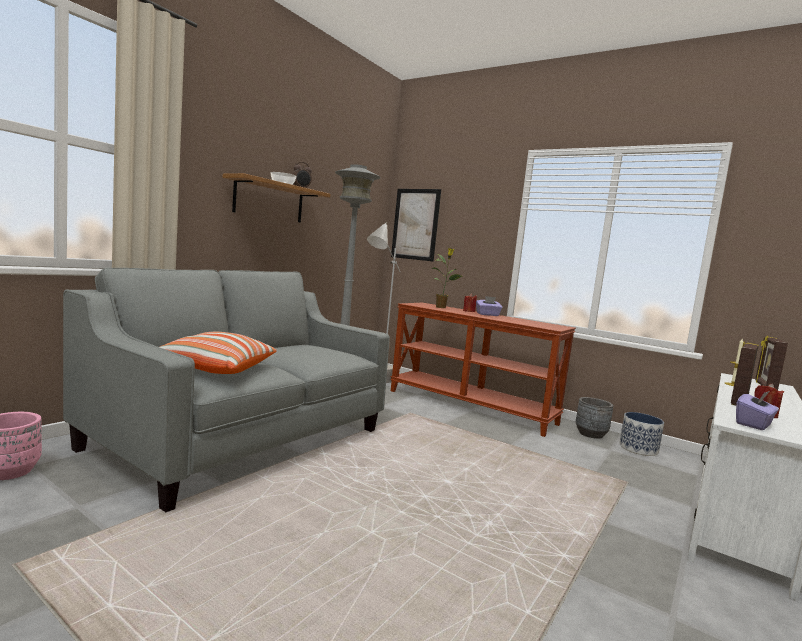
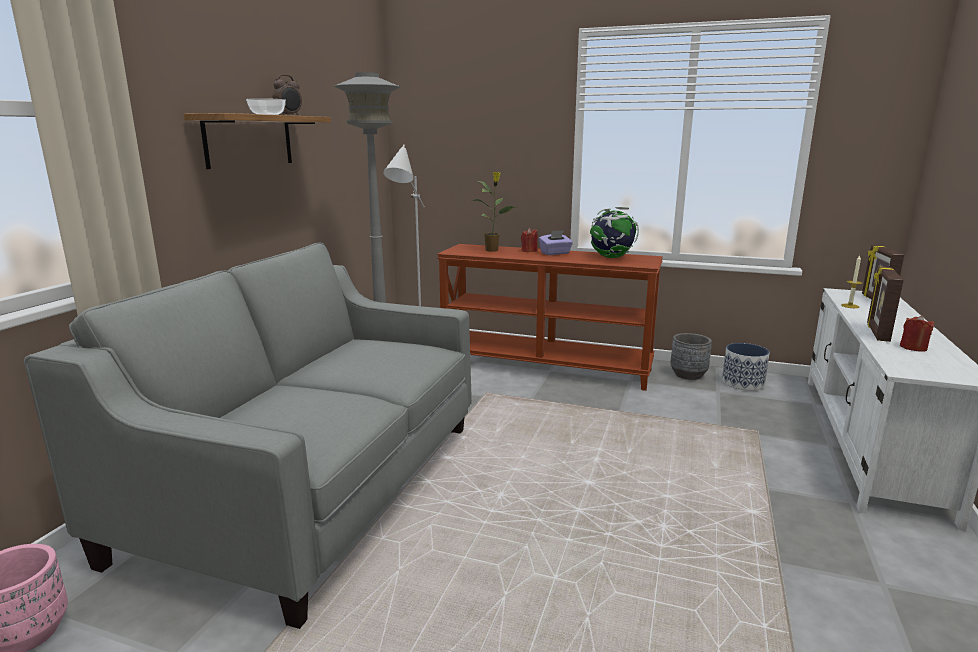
camera: 15 degrees left, 10 degrees up
pillow [160,332,277,374] -> none
picture [391,189,441,262] -> none
purple tissue box [736,391,779,430] -> none
none -> globe [590,207,639,258]

